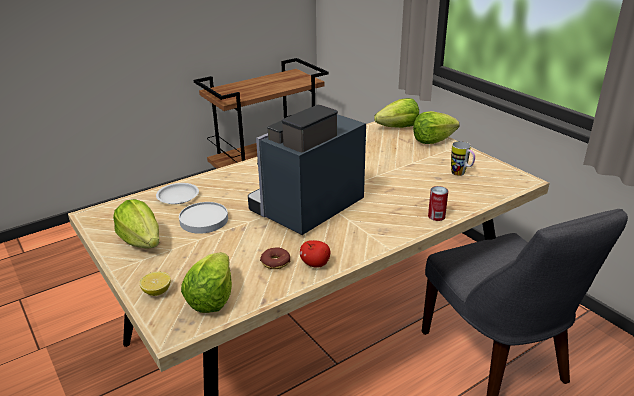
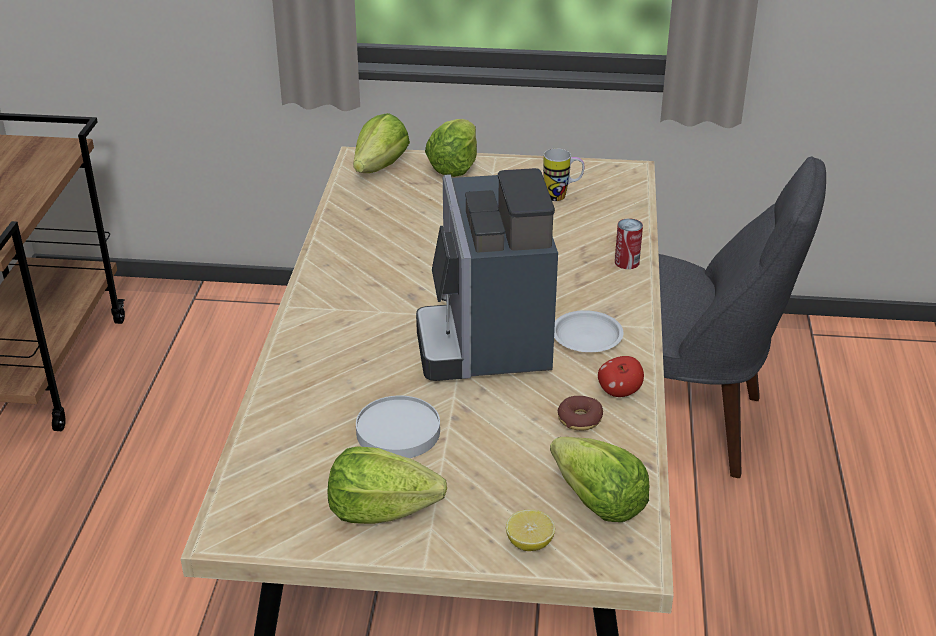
camera: 50 degrees left, 5 degrees up
white plate [156,183,199,204] -> white plate moved to [554,310,624,352]

